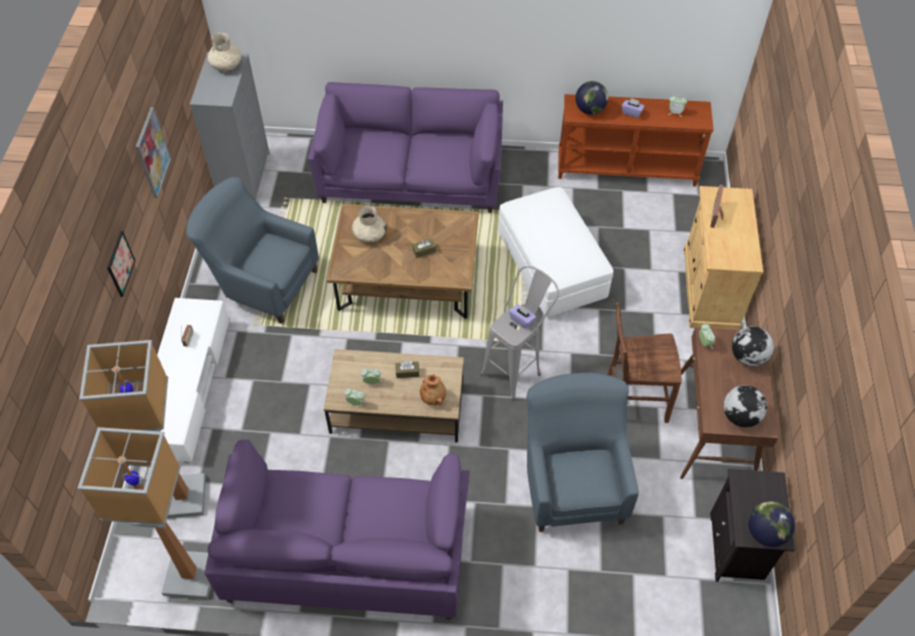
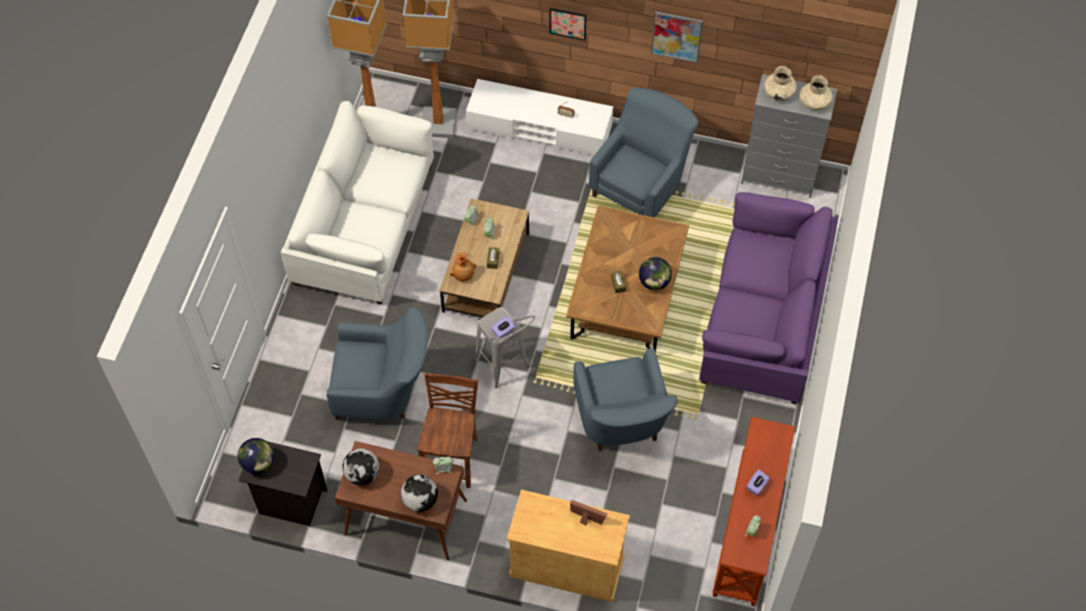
camera: 100 degrees right, 5 degrees up
purple sofa [205,439,470,620] -> white sofa [281,101,434,305]
beige vase [352,205,386,243] -> beige vase moved to [764,66,797,101]
white ottoman [498,187,613,317] -> blue armchair [573,348,678,452]
globe [575,81,608,115] -> globe moved to [639,257,672,290]

